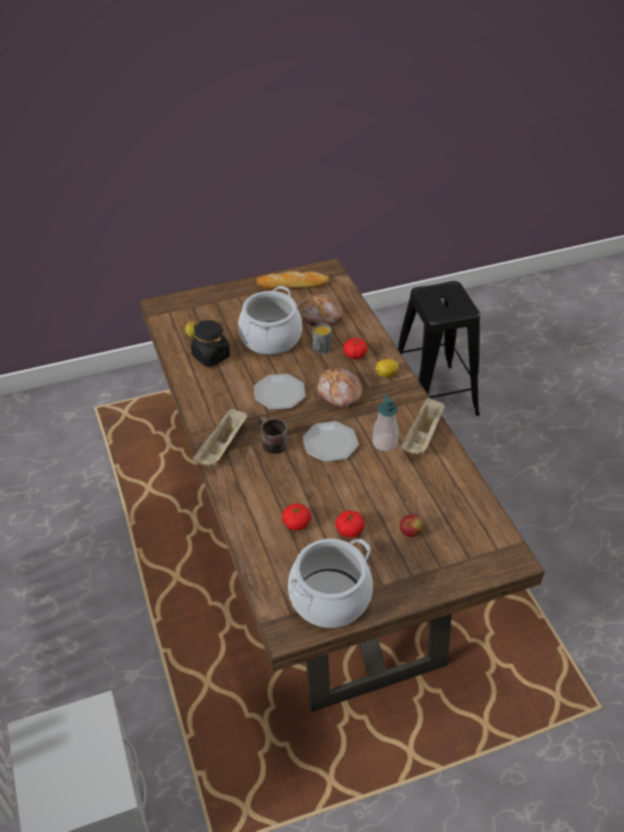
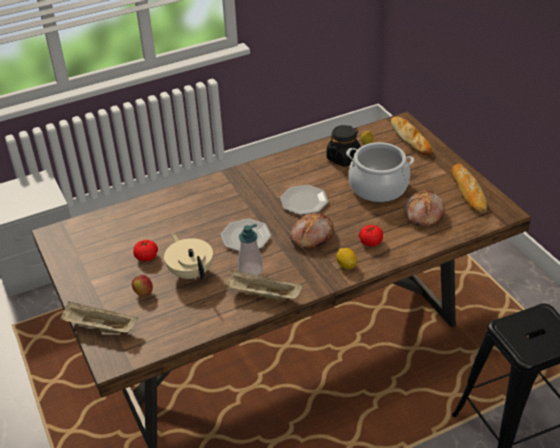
camera: 85 degrees right, 5 degrees down
beige tray [192,407,247,465] -> beige tray moved to [60,302,138,333]
brown mug [259,416,287,454] -> none
tomato [282,504,311,531] -> none
cooking pot [288,539,373,628] -> none
grey mug [313,323,332,354] -> none
none -> beige teapot [164,233,213,280]
none -> bread [391,117,432,155]

